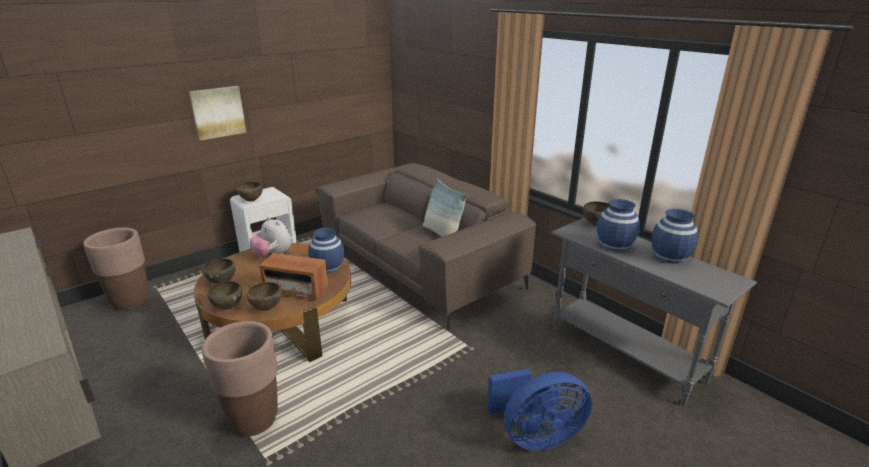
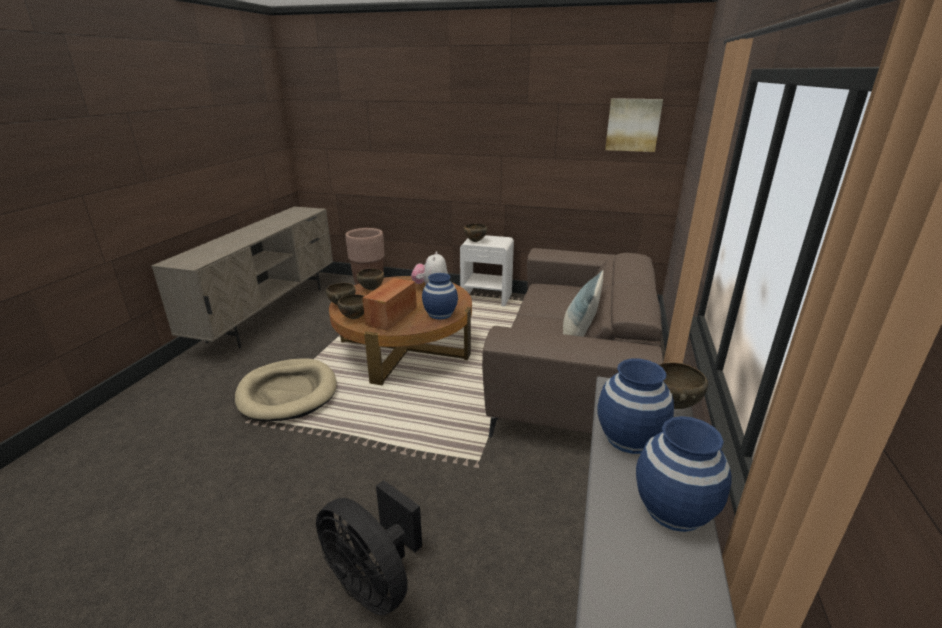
camera: 55 degrees right, 0 degrees up
picture [189,86,246,141] -> picture moved to [605,98,663,152]
brown planter [202,321,278,436] -> beige dog bed [235,358,337,422]
radio [259,253,328,300] -> radio turned 45 degrees clockwise [363,278,417,330]
blue fan [488,369,592,451] -> black fan [316,480,422,615]

